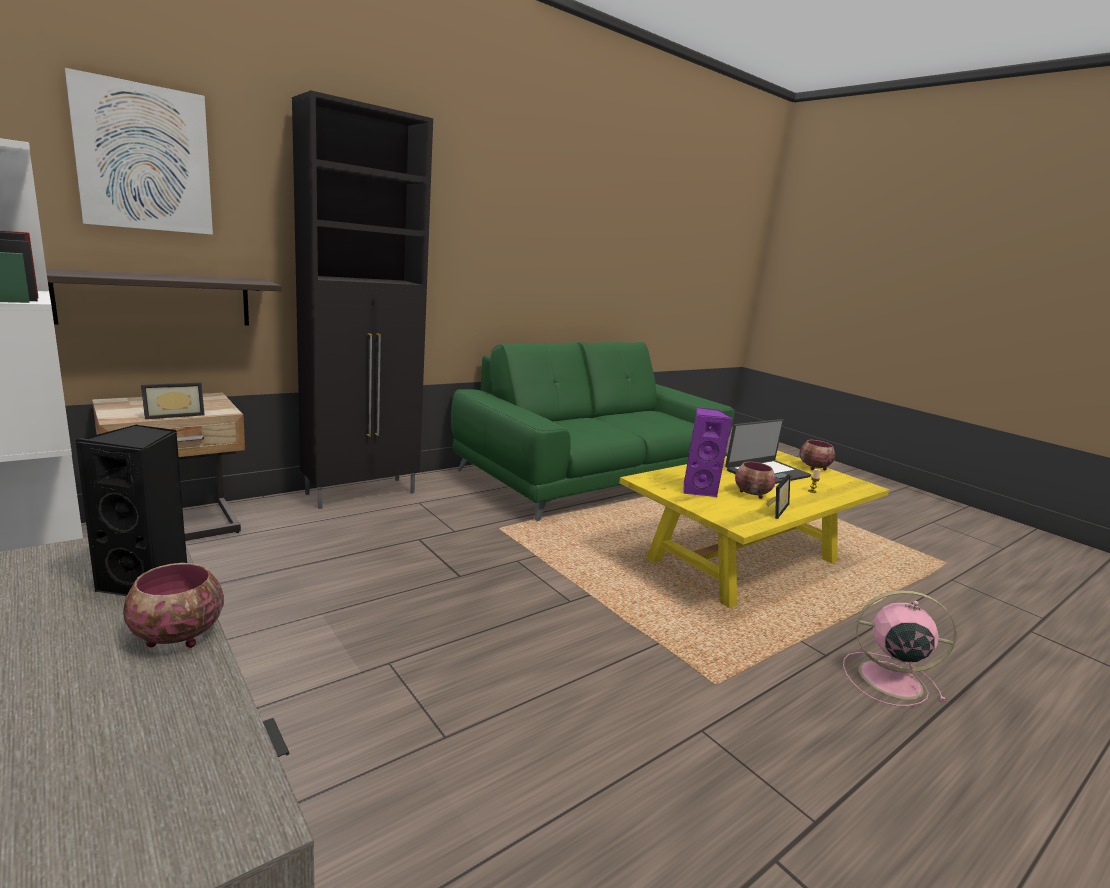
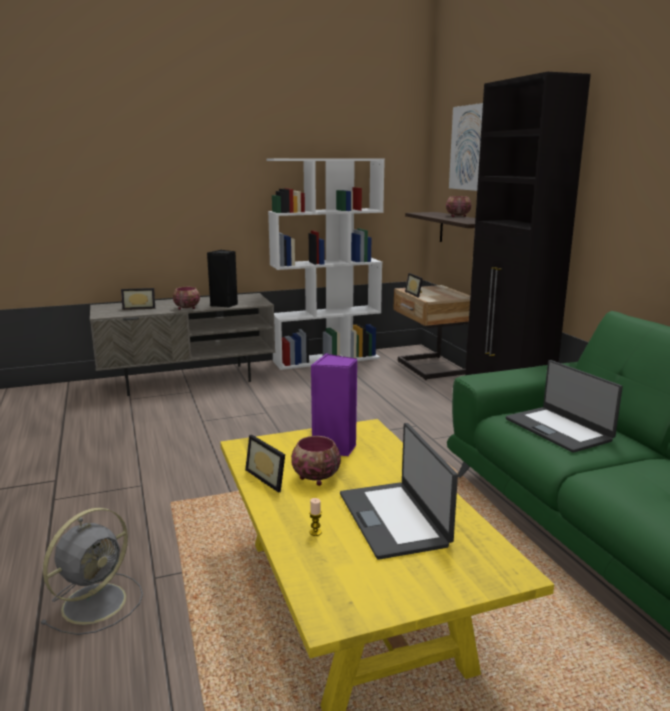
camera: 110 degrees right, 0 degrees up
bowl [799,440,835,470] -> bowl moved to [446,196,471,217]
pink fan [843,590,956,706] -> grey fan [40,508,143,635]
none -> picture frame [121,288,155,310]
none -> laptop [506,360,623,453]

